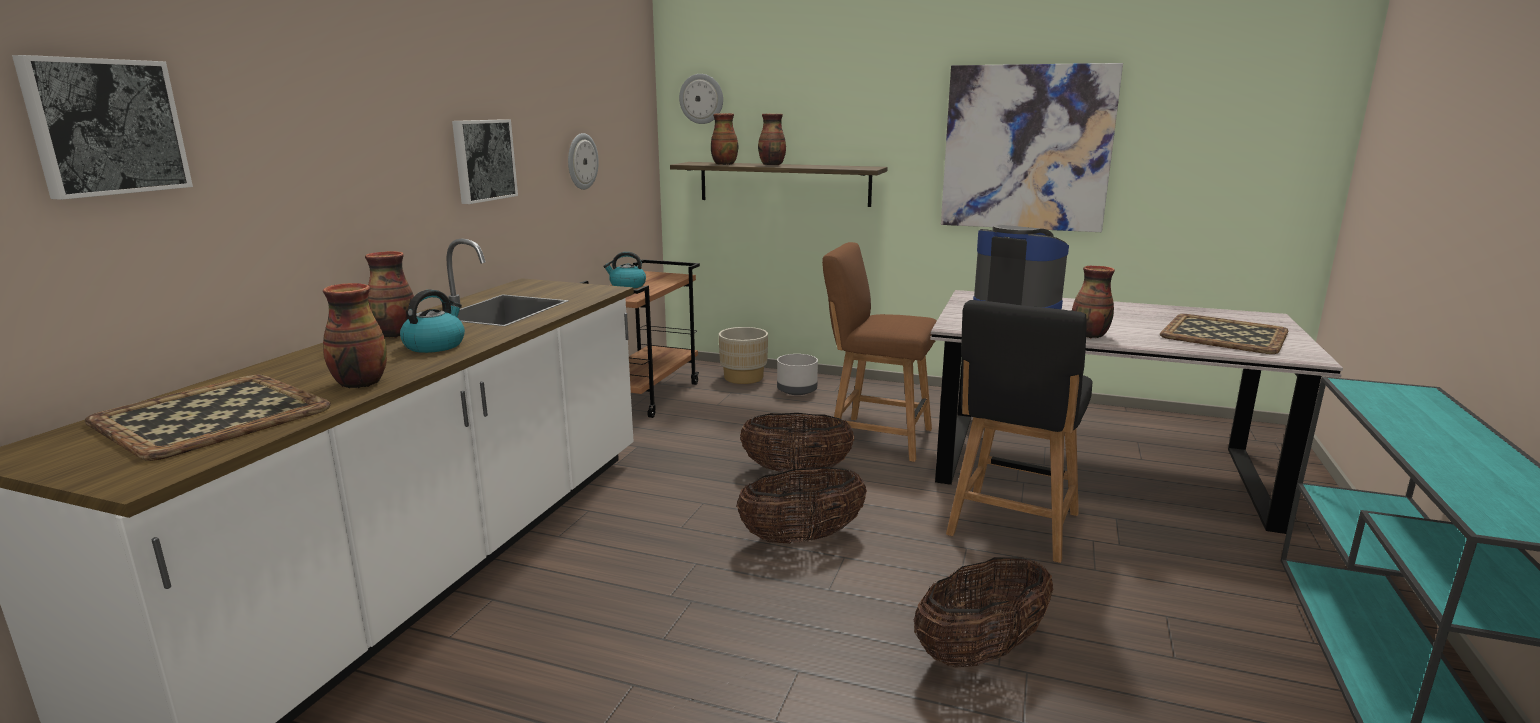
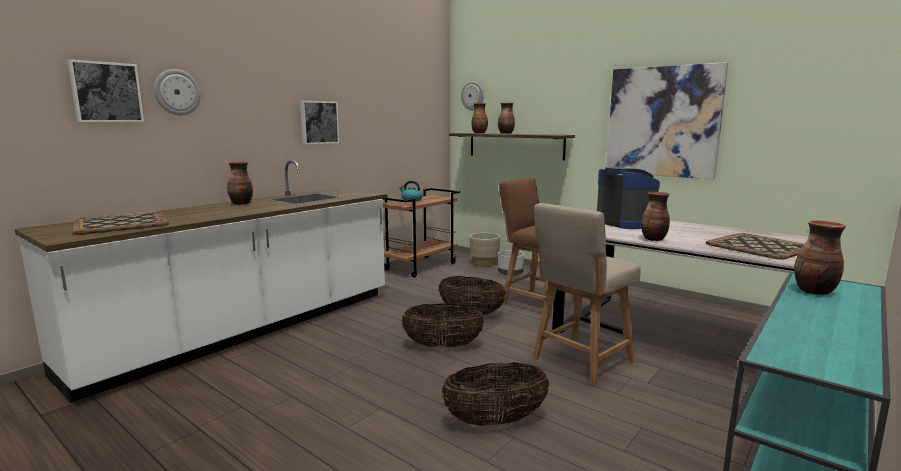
camera: 20 degrees right, 5 degrees down
vase [323,283,387,388] -> vase moved to [794,220,846,295]
kettle [400,289,465,353] -> none
wall clock [568,133,599,190] -> wall clock moved to [154,69,201,115]
black chair [946,300,1093,563] -> beige chair [532,203,641,385]

